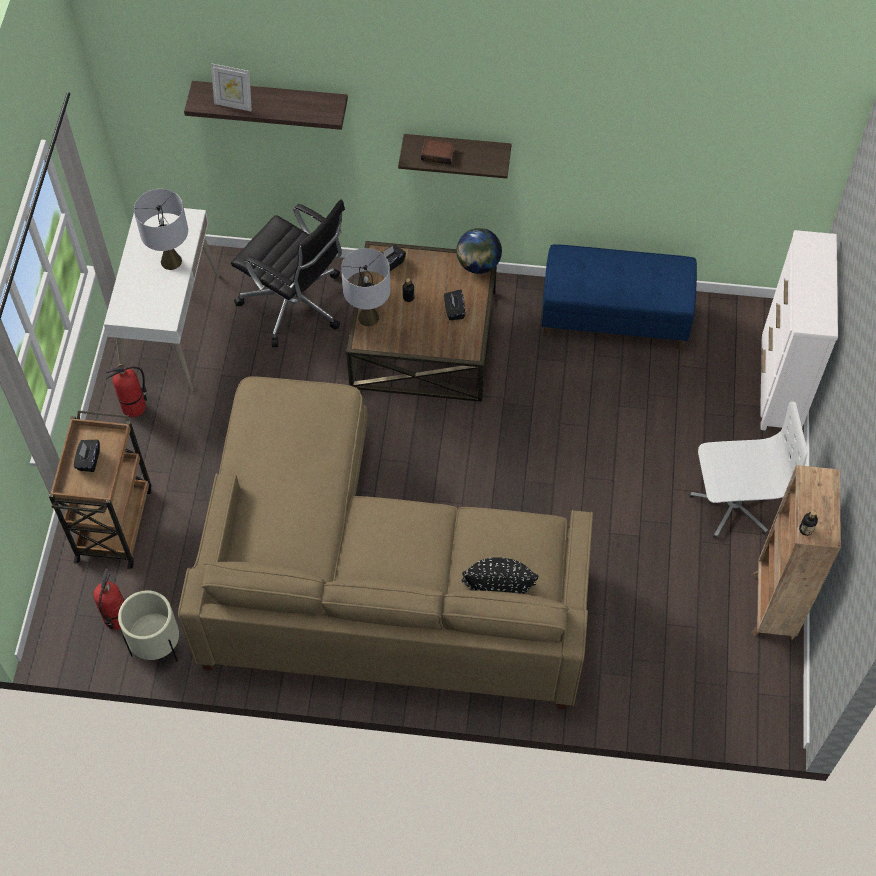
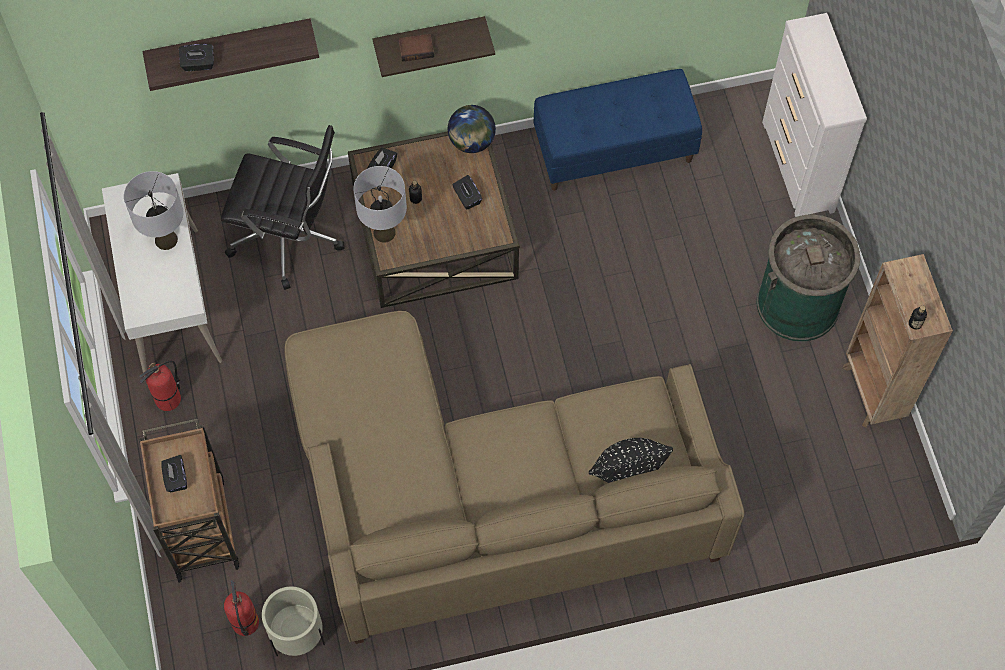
camera: 20 degrees left, 5 degrees up
picture frame [211,63,252,112] -> black tissue box [179,44,214,71]
white office chair [690,401,808,538] -> green trash can [756,215,860,342]

